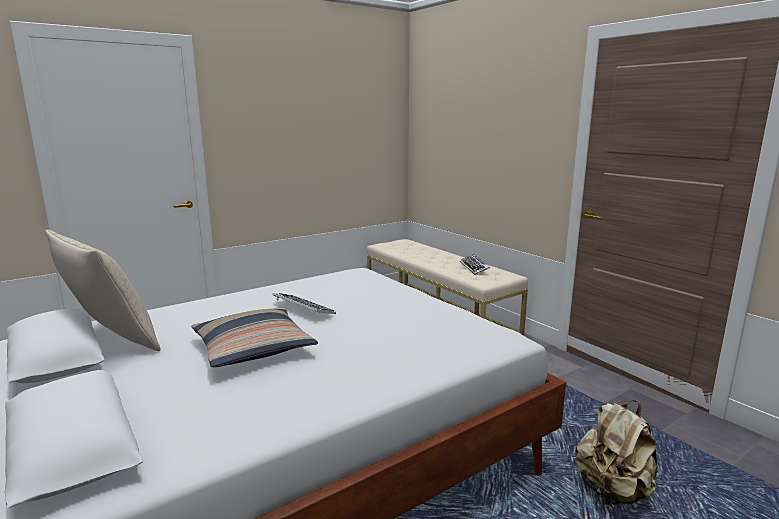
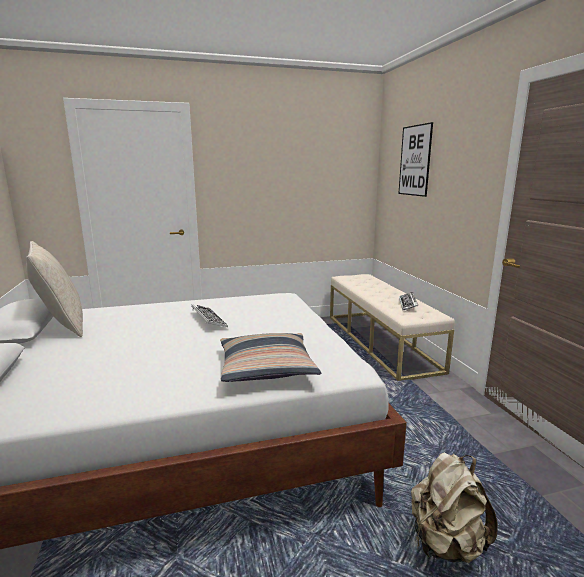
camera: 20 degrees right, 0 degrees up
pillow [191,307,318,367] -> pillow moved to [220,333,321,382]
none -> picture [398,122,433,197]

